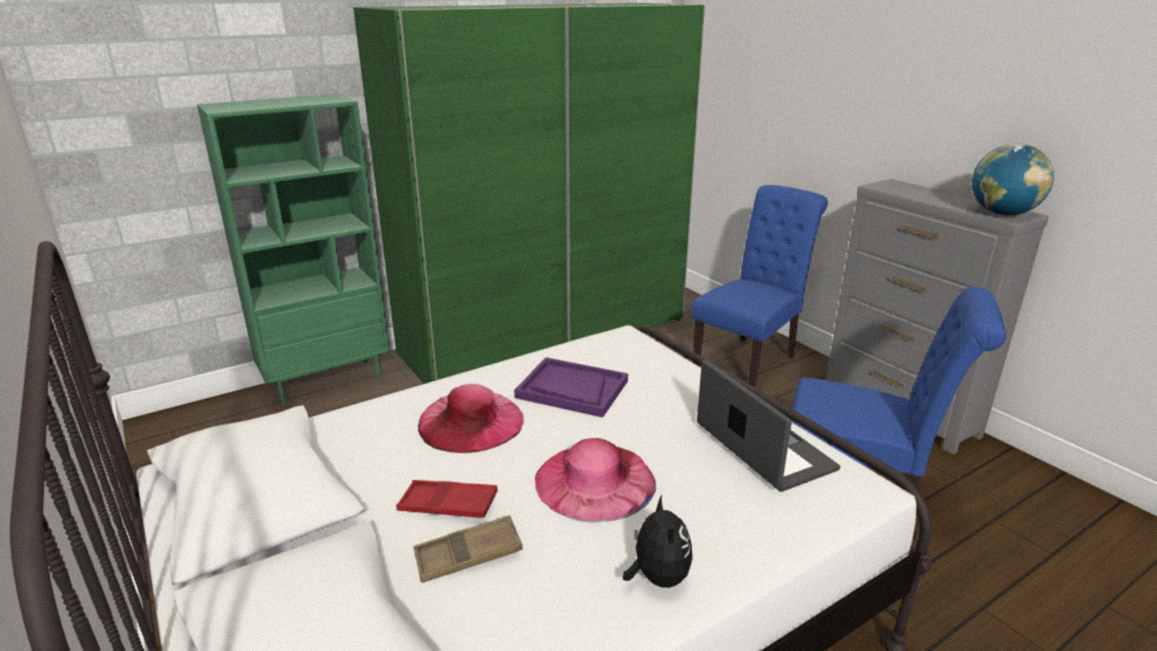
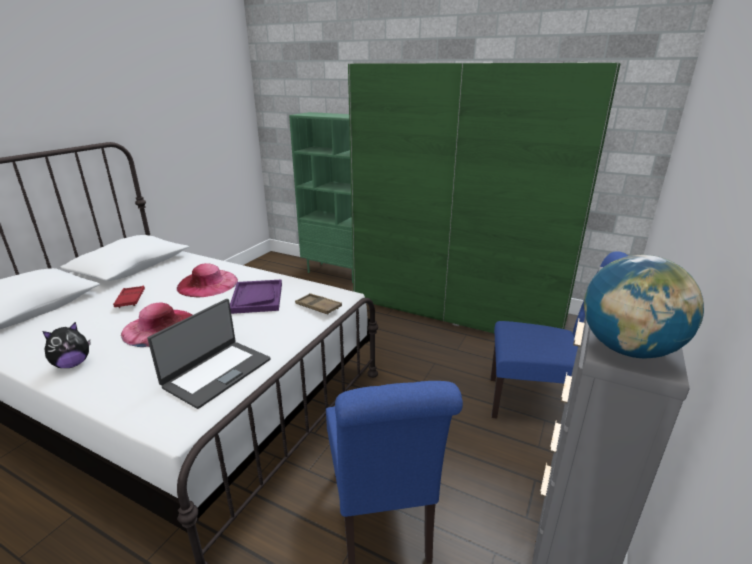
camera: 60 degrees right, 0 degrees up
brown tray [413,515,523,583] -> brown tray moved to [295,293,342,314]

